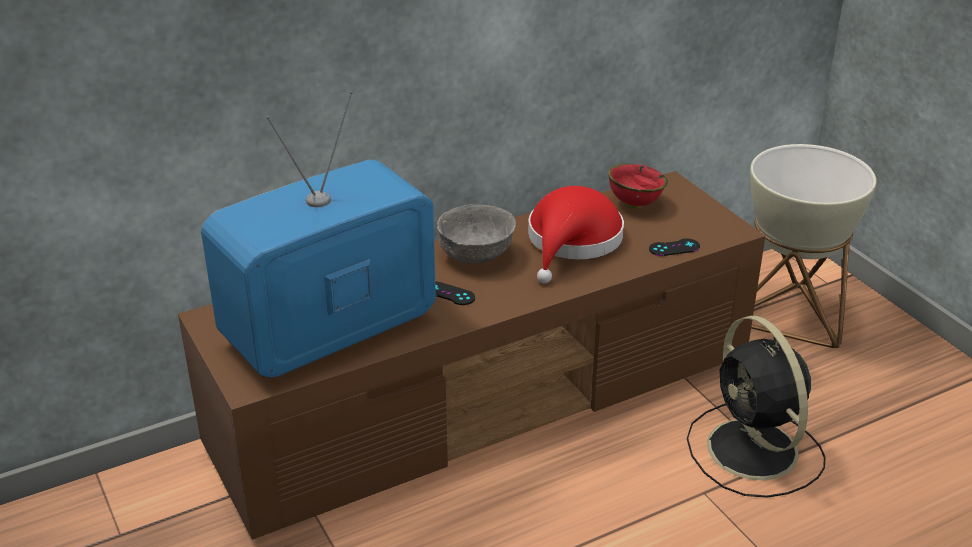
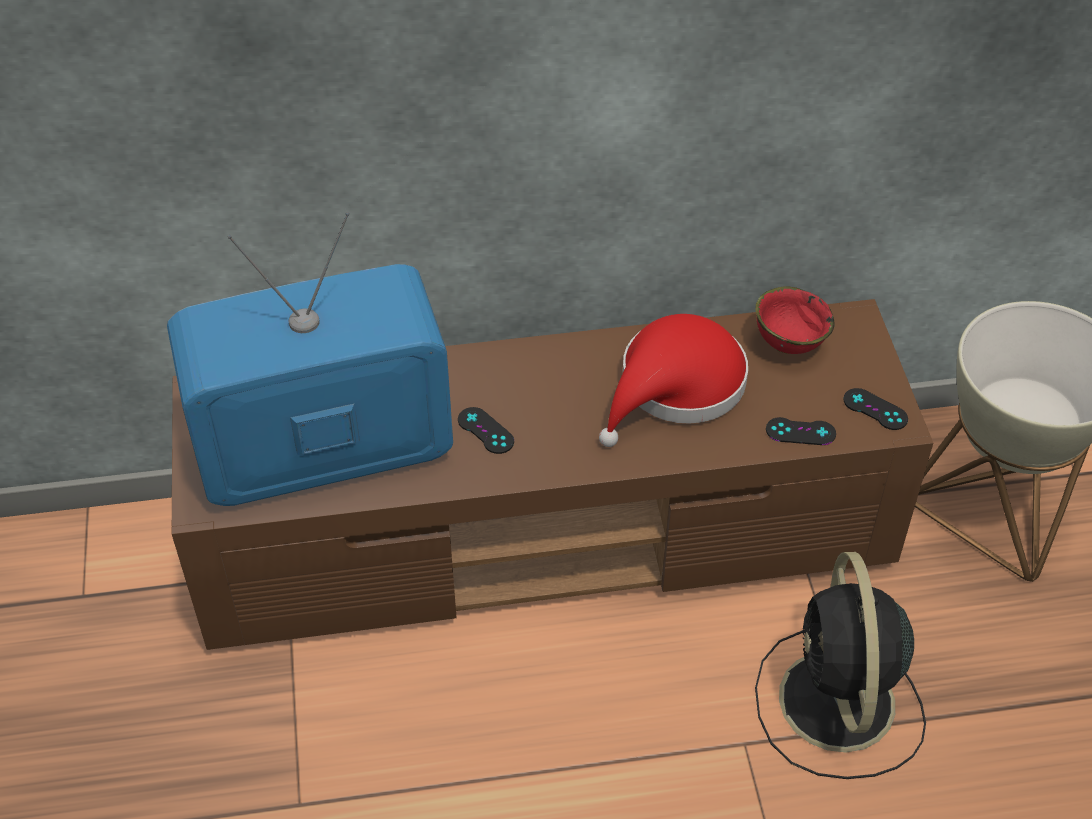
camera: 20 degrees right, 15 degrees up
grey bowl [437,205,516,264] -> none
none -> black game controller [843,388,908,430]

